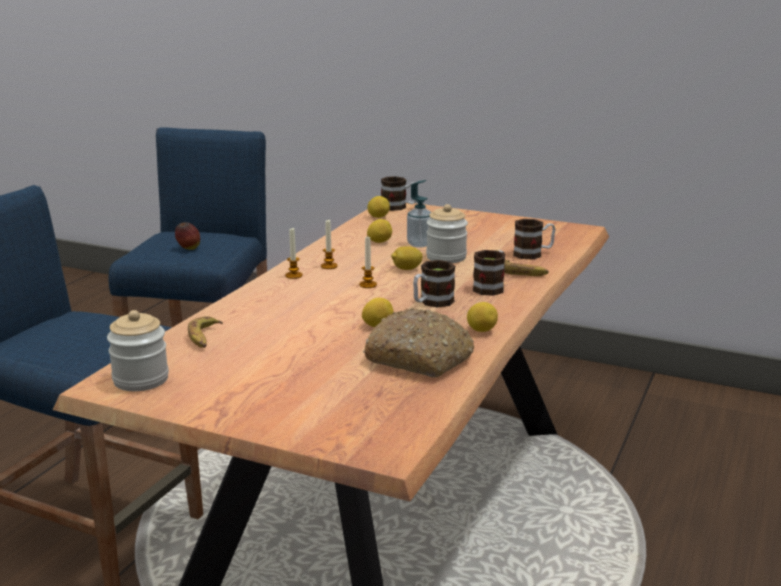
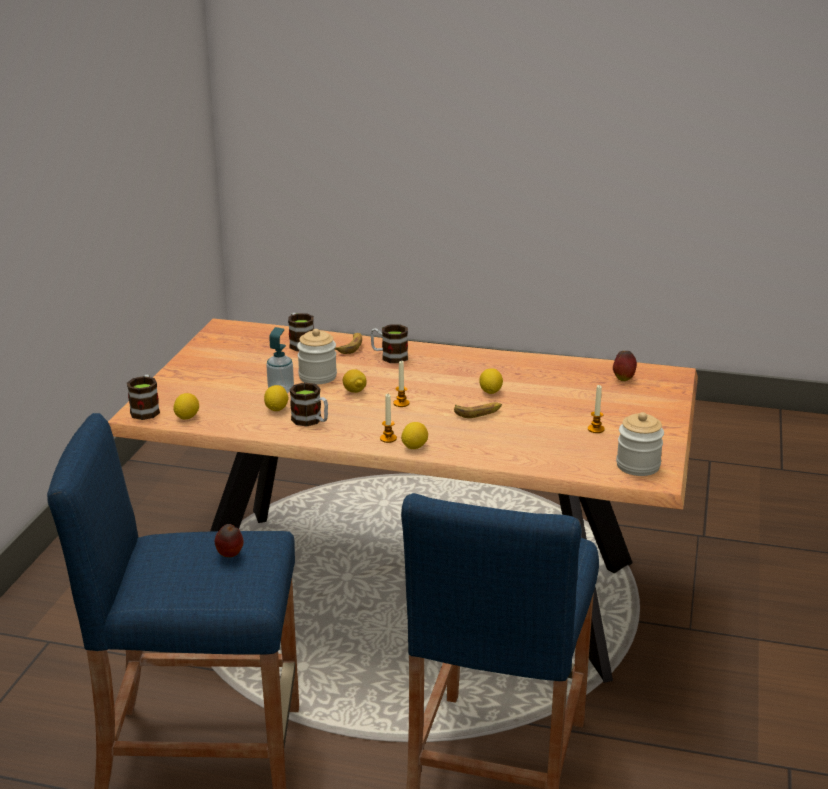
camera: 100 degrees left, 5 degrees up
banana [188,316,223,348] -> banana moved to [454,402,502,418]
candle [321,220,338,269] -> candle moved to [588,384,605,433]
bread [363,308,474,378] -> none
mug [413,260,455,308] -> mug moved to [290,382,328,426]
lemon [467,302,498,332] -> lemon moved to [401,422,428,449]
none -> apple [613,351,637,381]

